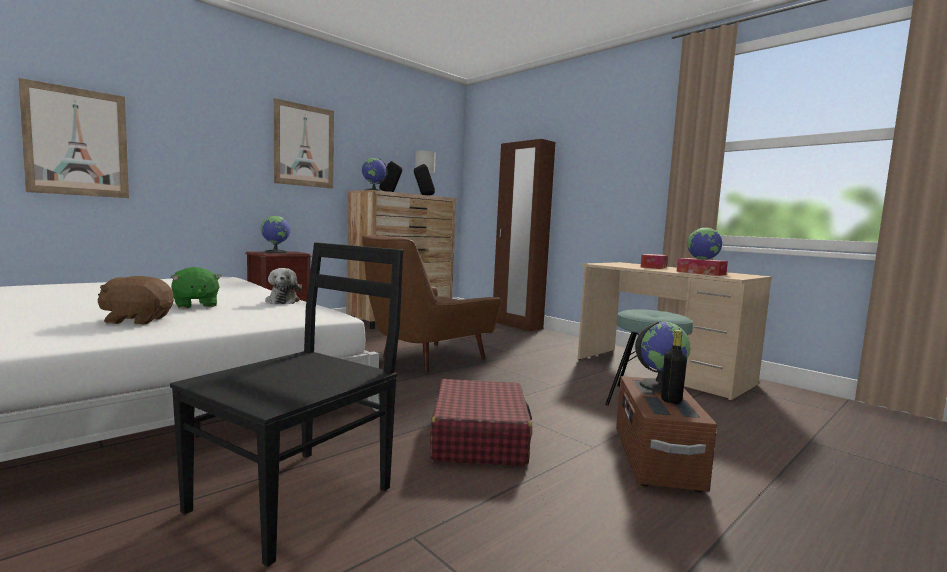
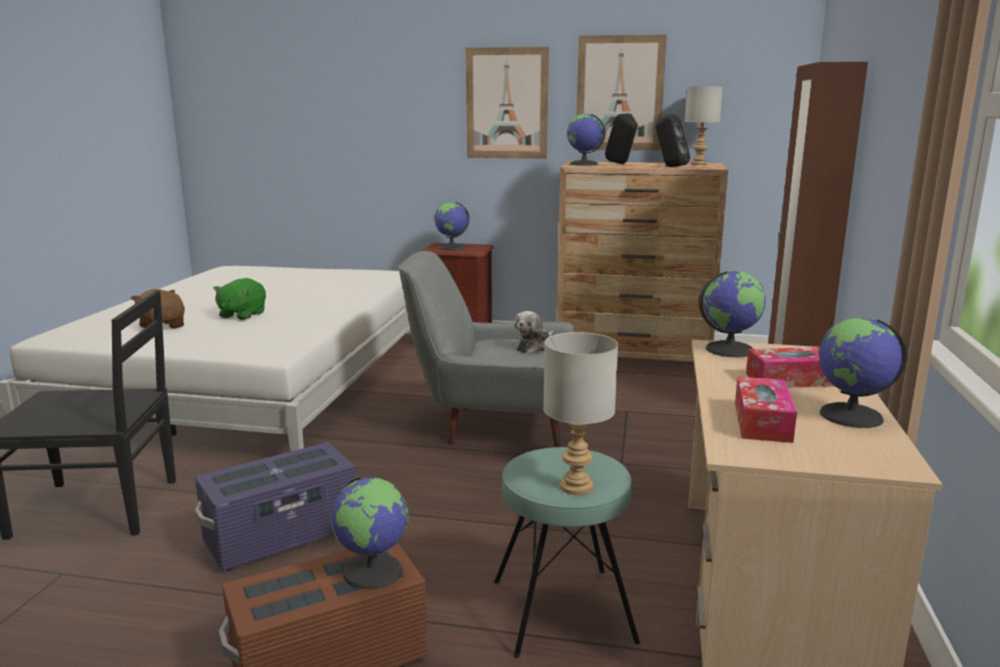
camera: 55 degrees right, 10 degrees up
picture [18,78,129,198] -> picture moved to [577,34,667,150]
plush toy [265,268,302,304] -> plush toy moved to [514,311,554,354]
brown armchair [361,235,502,372] -> grey armchair [398,251,574,447]
red suitcase [430,379,532,466] -> purple storage box [195,442,356,571]
black bottle [661,330,687,404] -> none
none -> grey table lamp [543,332,618,495]
none -> globe [698,271,766,357]

